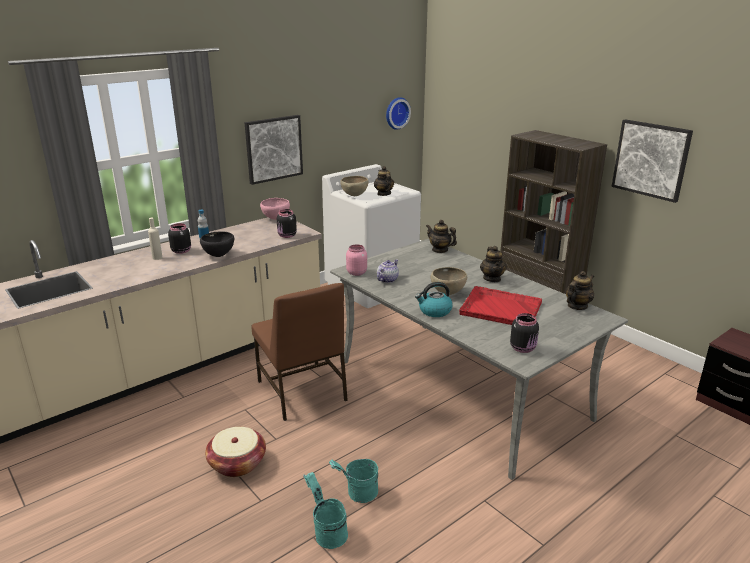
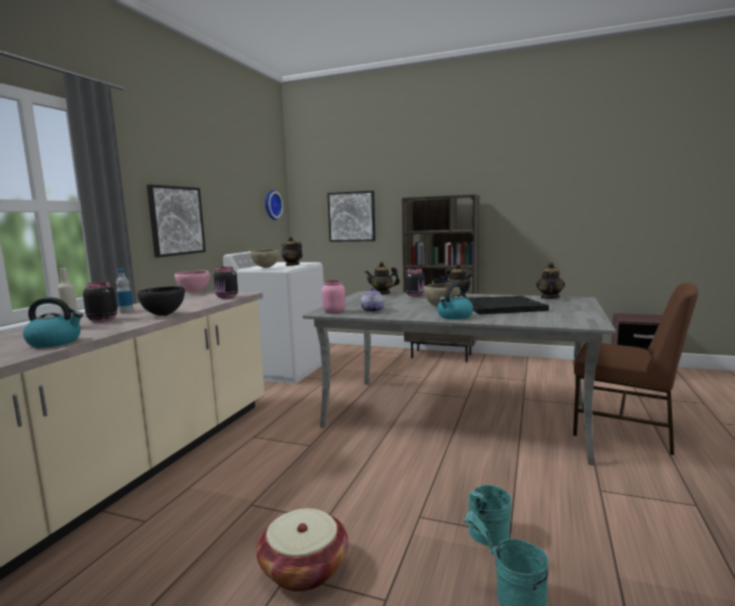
camera: 30 degrees left, 15 degrees down
brown chair [252,283,348,421] -> brown chair moved to [573,283,698,455]
red tray [459,286,542,325] -> black tray [467,296,549,315]
black jar [510,313,539,353] -> black jar moved to [405,269,425,297]
picture [612,119,693,203] -> picture moved to [327,191,376,242]
none -> kettle [23,297,83,347]

